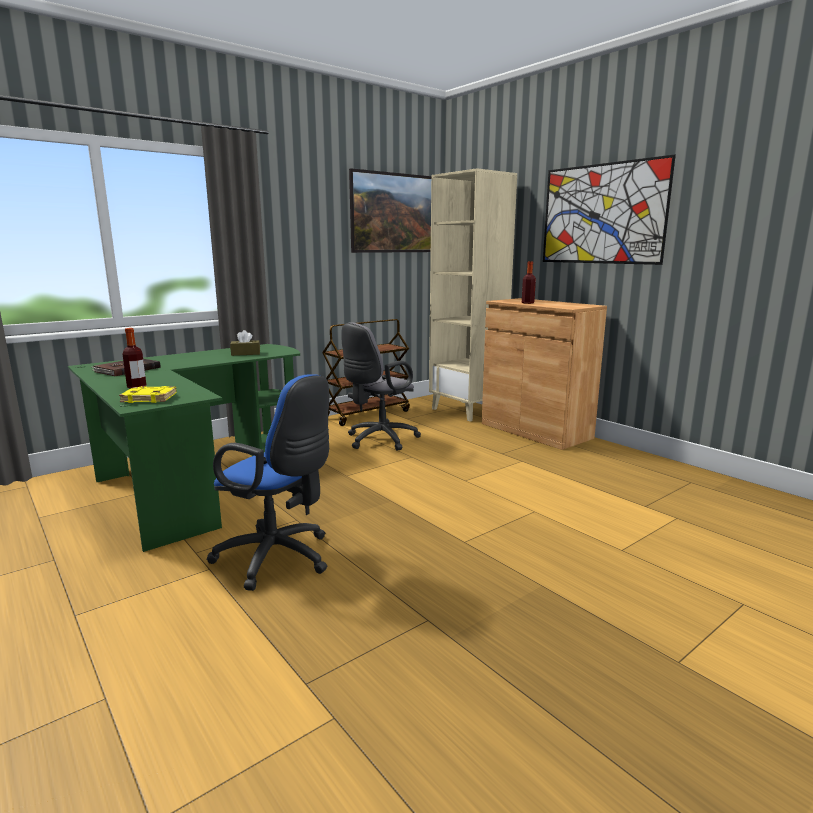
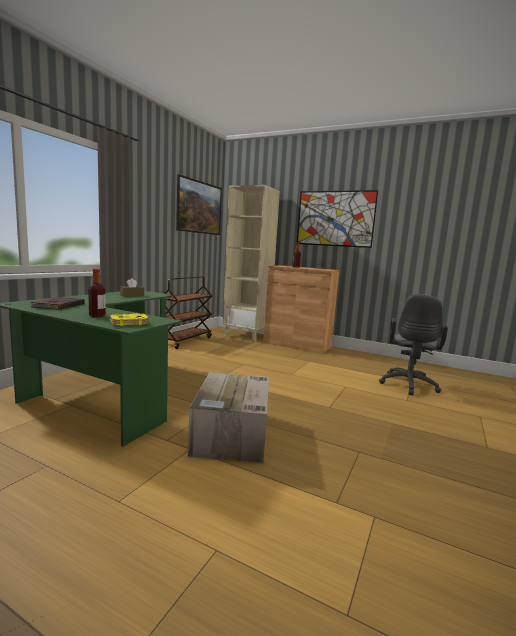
camera: 25 degrees left, 5 degrees down
blue office chair [207,374,329,591] -> cardboard box [188,373,269,463]
grey office chair [341,322,421,450] -> grey office chair moved to [379,294,448,395]

